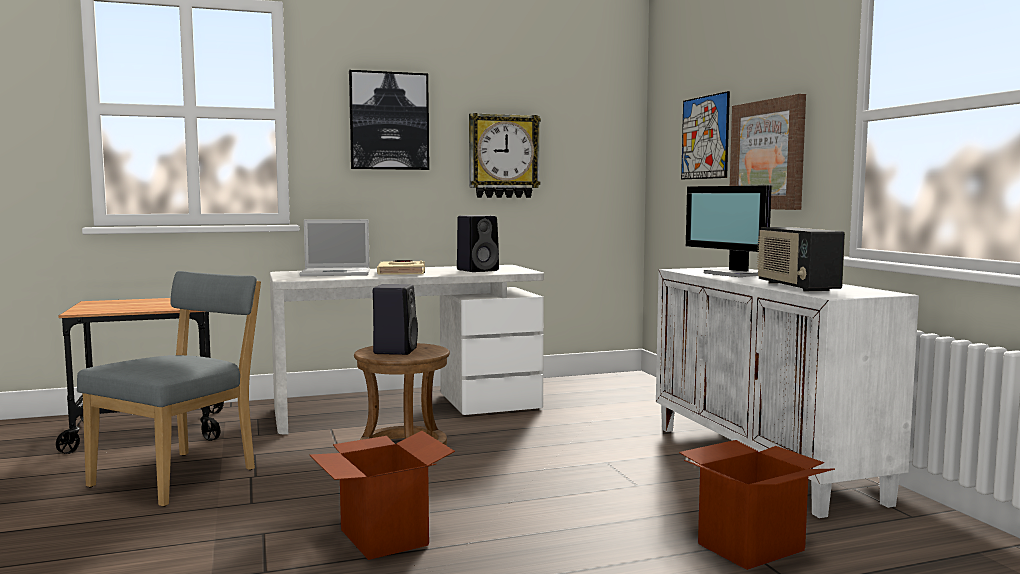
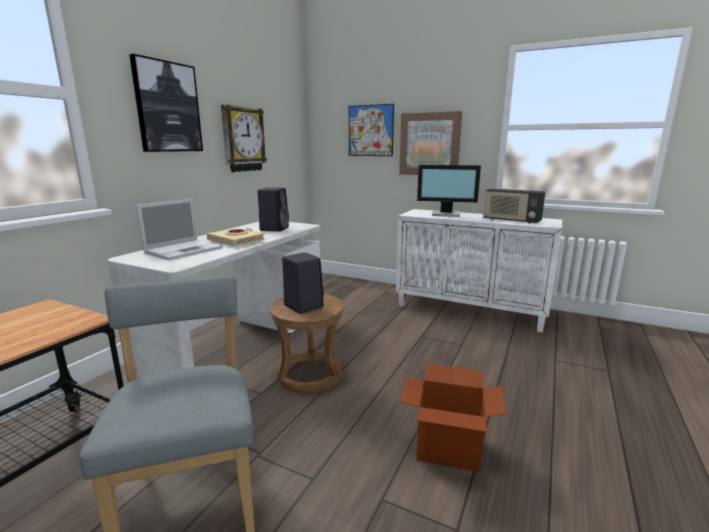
camera: 45 degrees left, 10 degrees up
cardboard box [679,440,835,570] -> none

